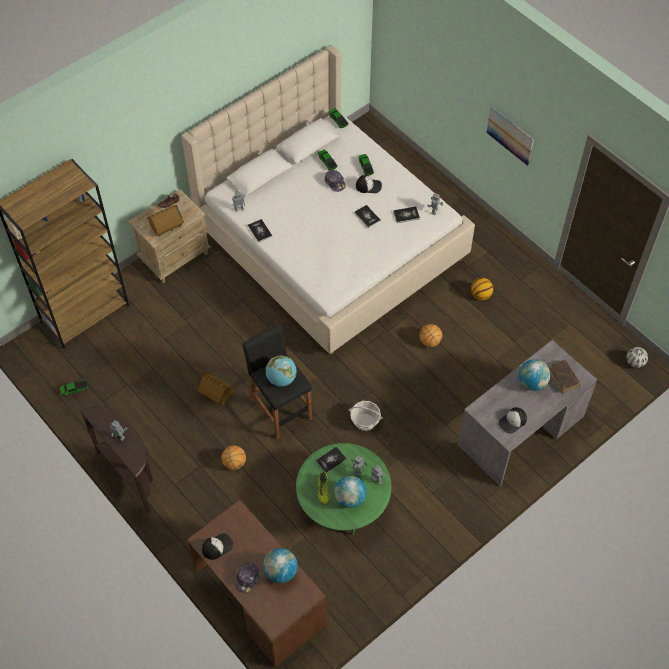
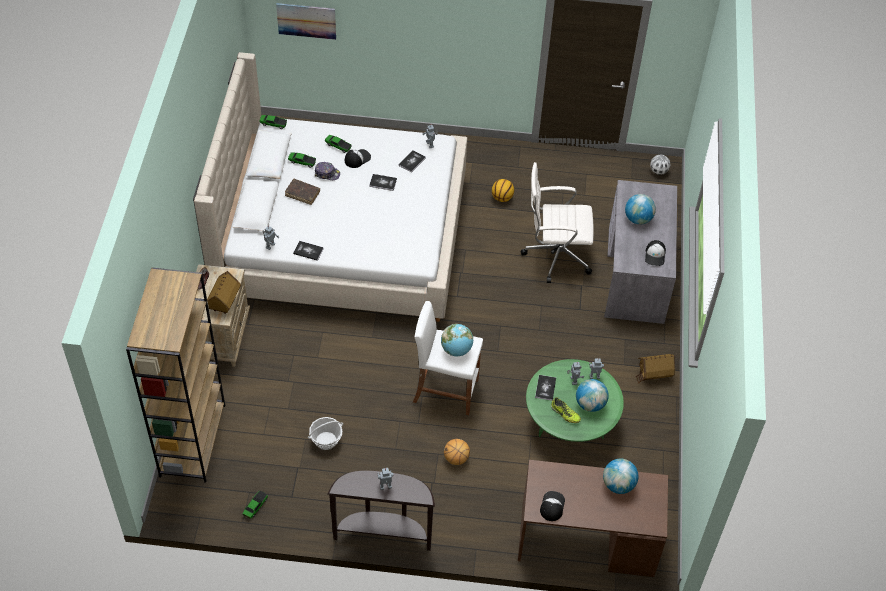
camera: 45 degrees left, 5 degrees down
toy house [196,373,234,406] -> toy house moved to [636,354,675,384]
cap [236,563,259,593] -> none
black stool [242,324,312,439] -> white stool [413,301,483,415]
basket [349,401,383,431] -> basket moved to [308,417,343,450]
basketball [419,324,442,347] -> none
picture [487,106,534,166] -> picture moved to [276,3,336,40]
brown book [548,360,581,393] -> brown book moved to [285,179,320,205]
none -> white office chair [520,162,594,283]

